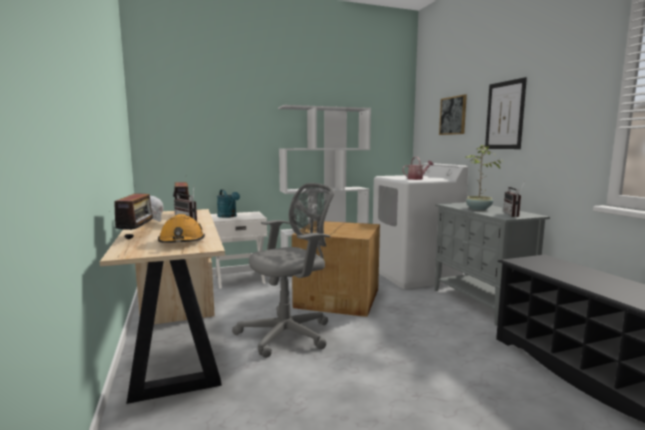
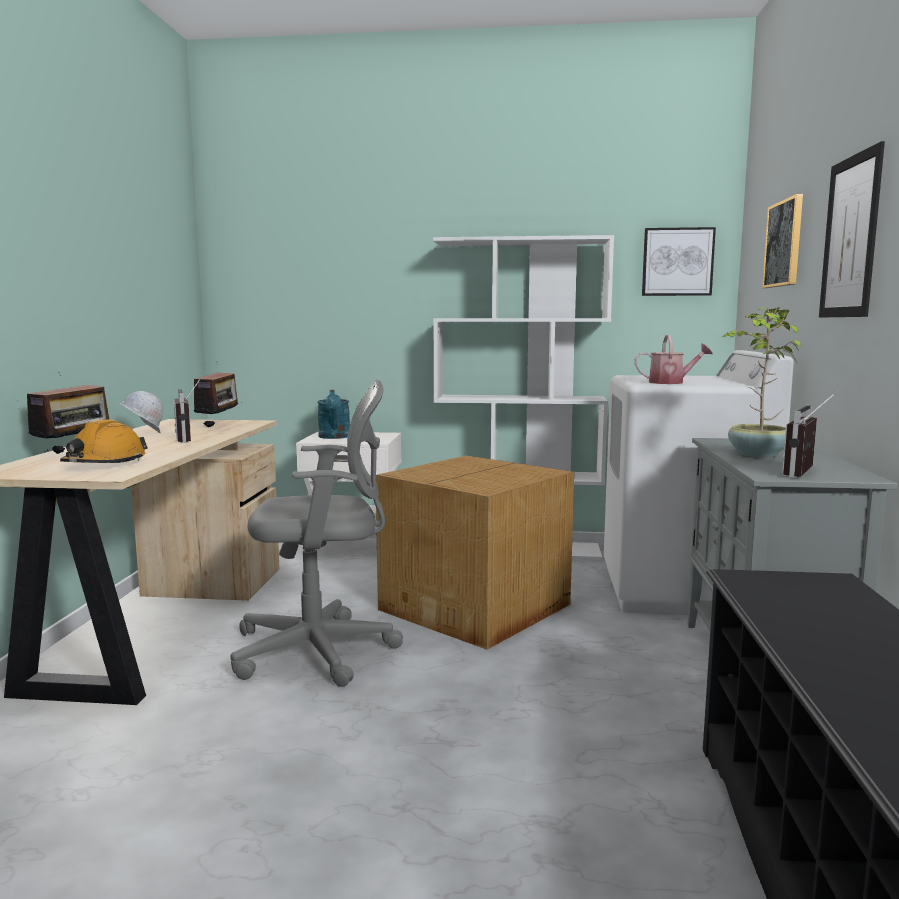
camera: 25 degrees right, 0 degrees up
none -> picture [642,227,716,296]

